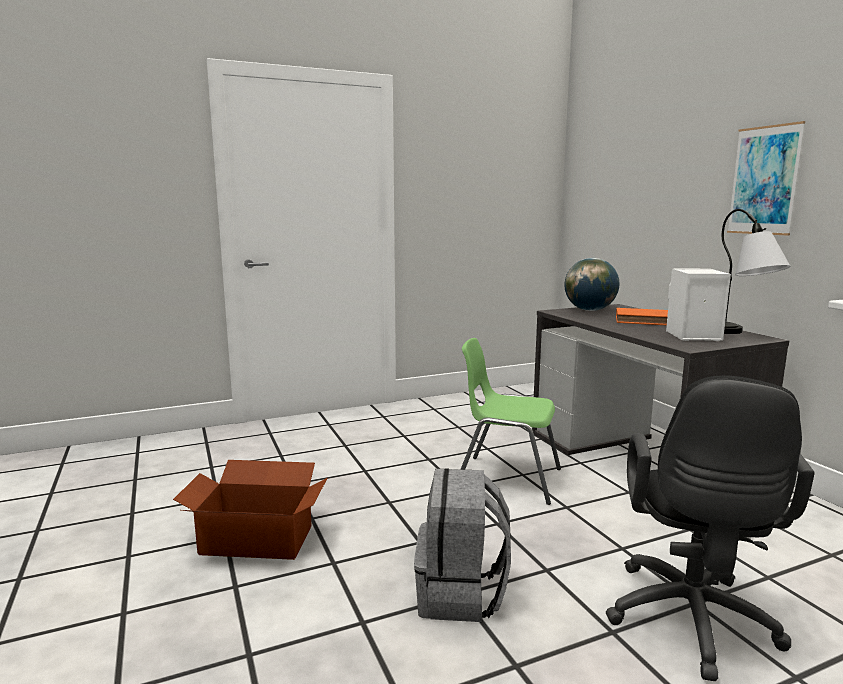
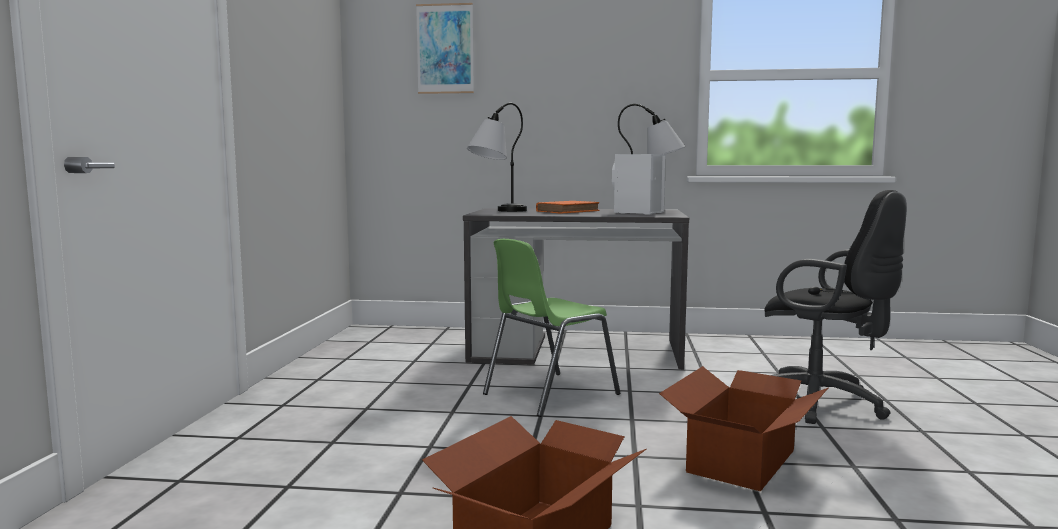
camera: 60 degrees left, 5 degrees down
grey backpack [414,468,511,622] -> cardboard box [659,366,828,491]
globe [564,258,619,311] -> table lamp [467,103,527,212]
picture [727,121,805,236] -> picture moved to [416,3,474,94]

